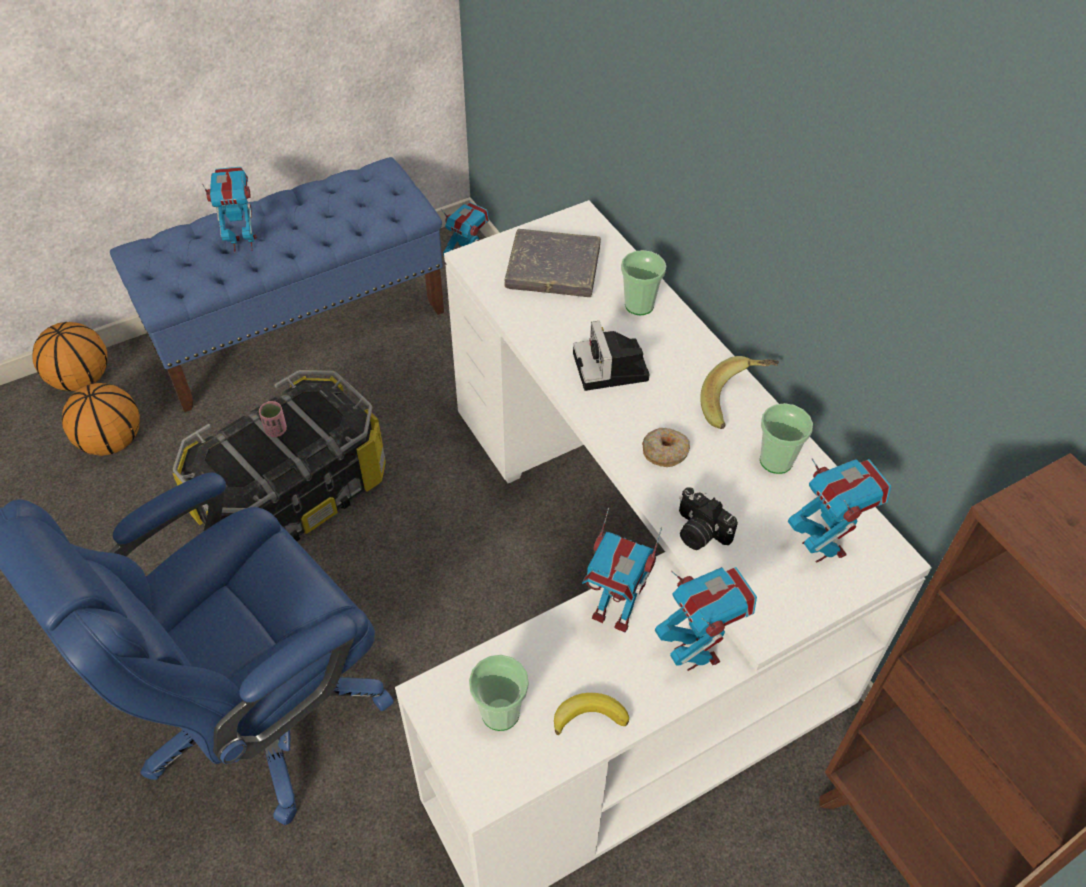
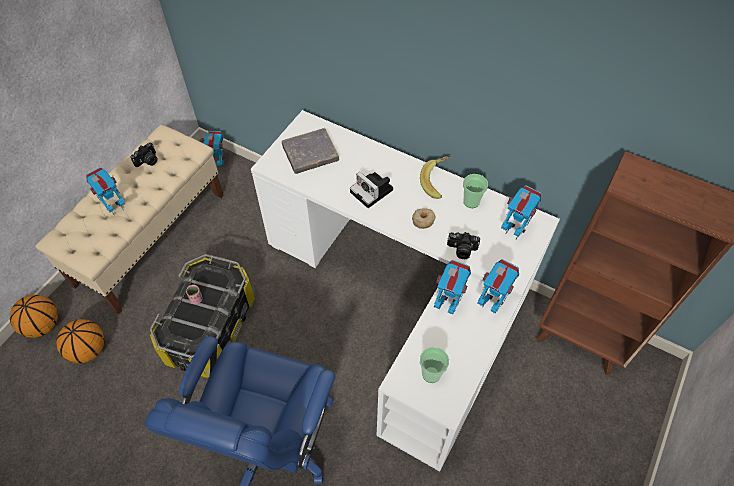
camera: 30 degrees left, 5 degrees up
blue bench [110,157,444,412] -> beige bench [35,125,224,314]
banana [554,693,629,735] -> none
toy robot [582,507,662,632] -> toy robot turned 150 degrees counterclockwise [434,259,471,314]
cup [621,250,666,315] -> none
none -> camera [131,142,158,167]

